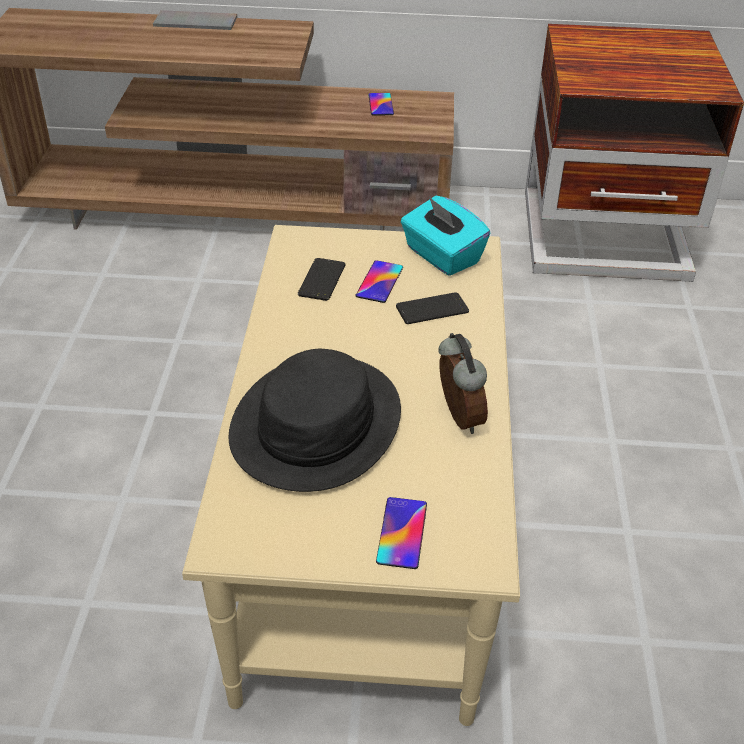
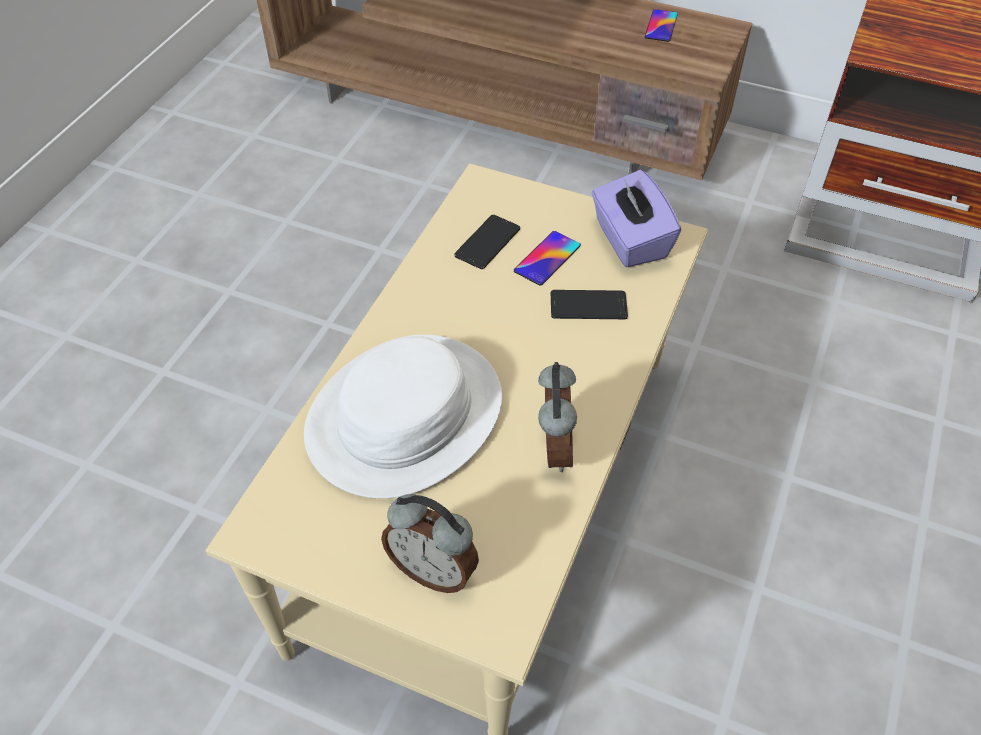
camera: 20 degrees right, 10 degrees up
black hat [229,349,401,492] -> white hat [304,335,502,498]
phone [376,497,427,569] -> alarm clock [381,494,479,593]
turquoise tissue box [401,195,490,276] -> purple tissue box [592,170,681,267]

